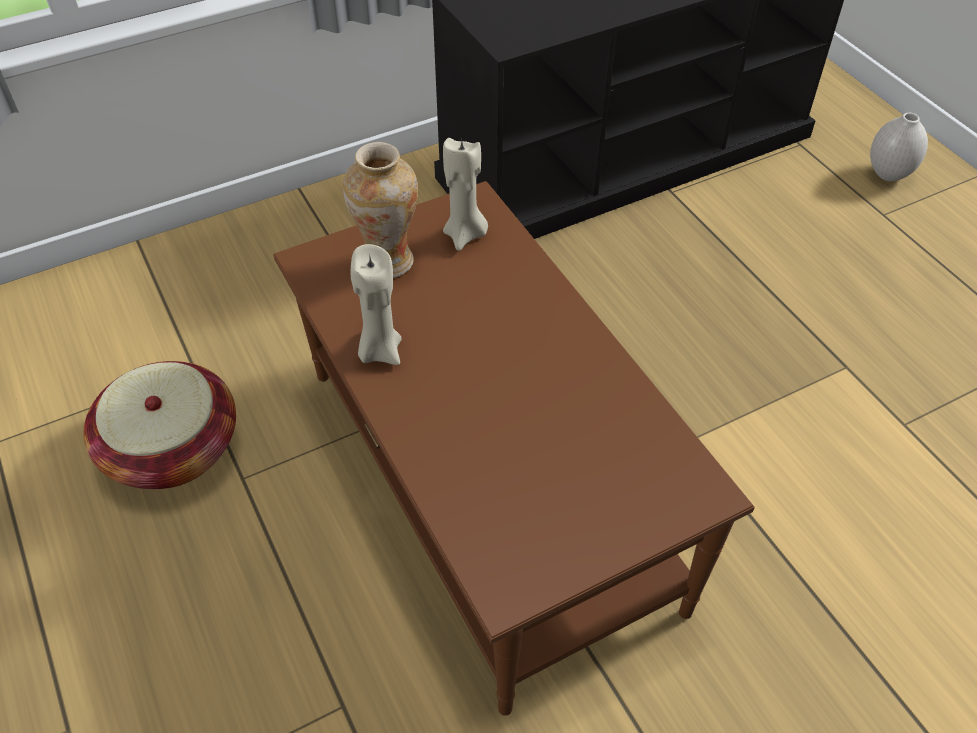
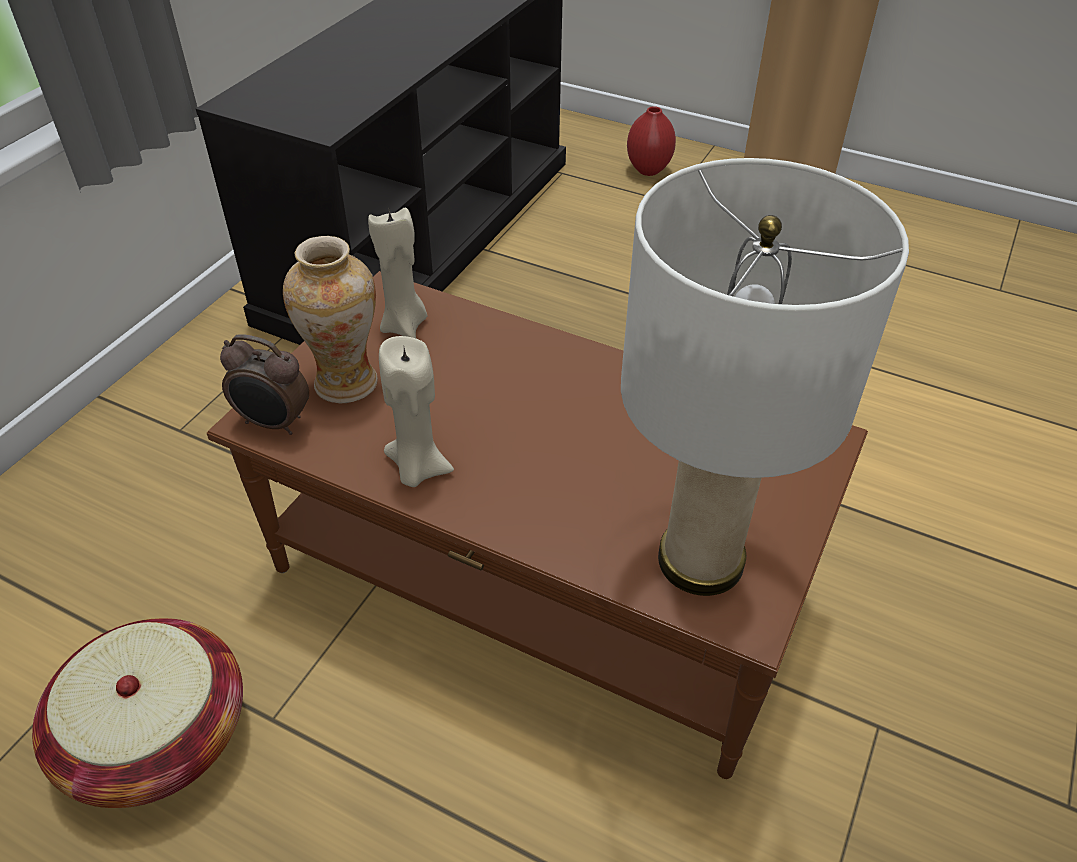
camera: 35 degrees left, 5 degrees down
white vase [870,113,928,181] -> red vase [627,106,676,176]
none -> alarm clock [220,334,309,435]
none -> white table lamp [621,158,909,596]

